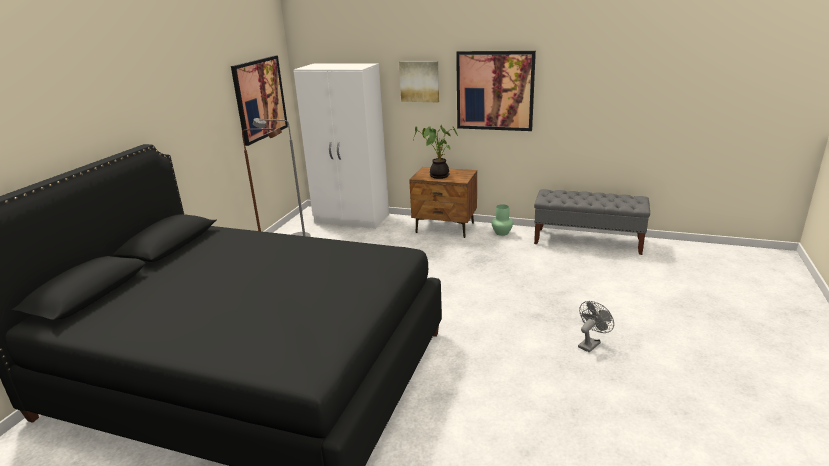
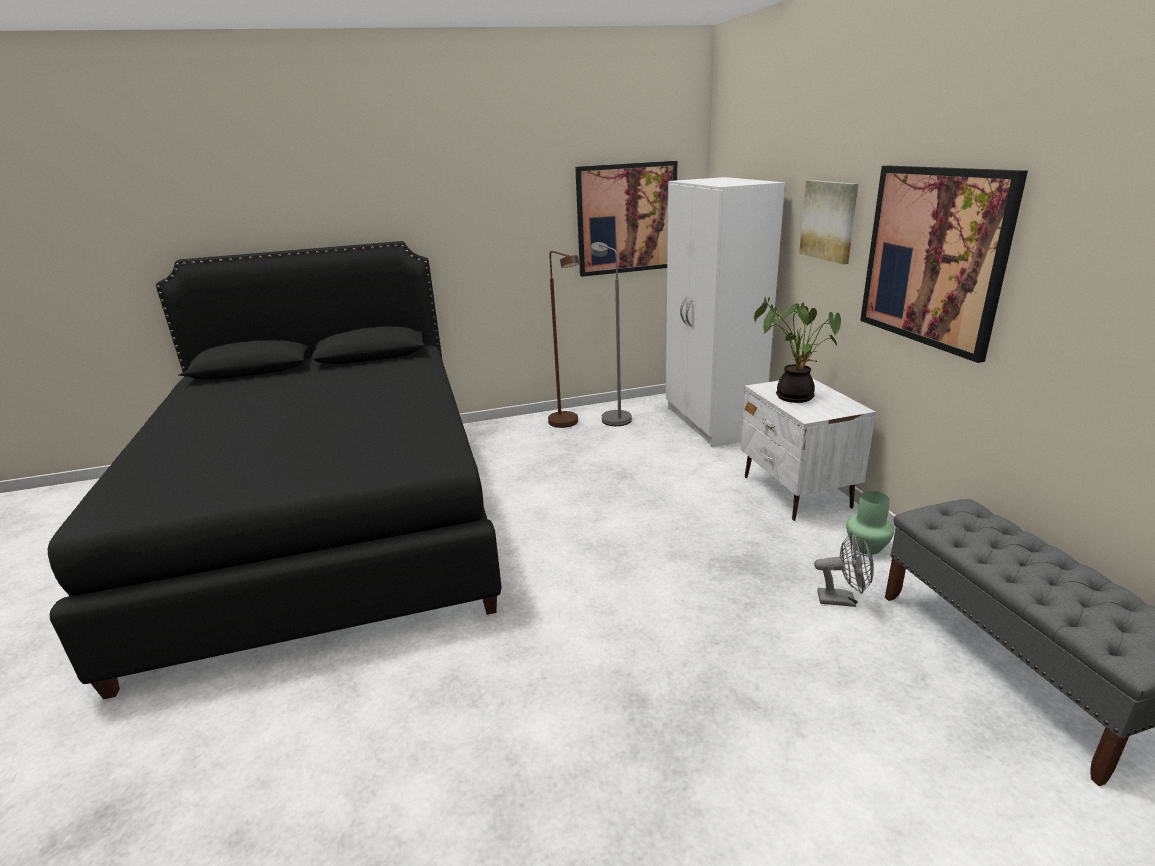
camera: 55 degrees right, 0 degrees up
brown nightstand [409,167,477,238] -> white nightstand [741,378,876,521]
grey fan [578,301,614,352] -> grey fan moved to [814,532,874,607]

